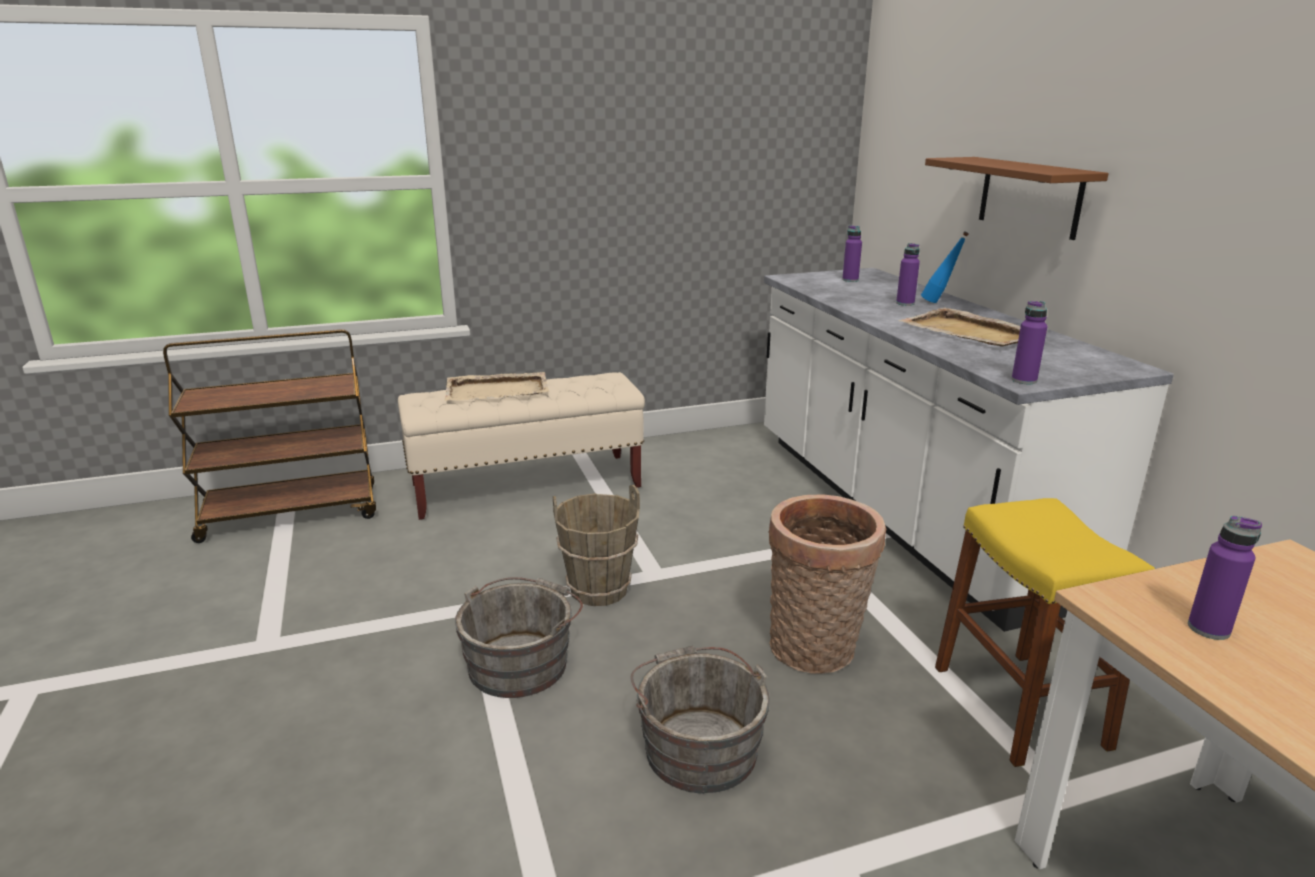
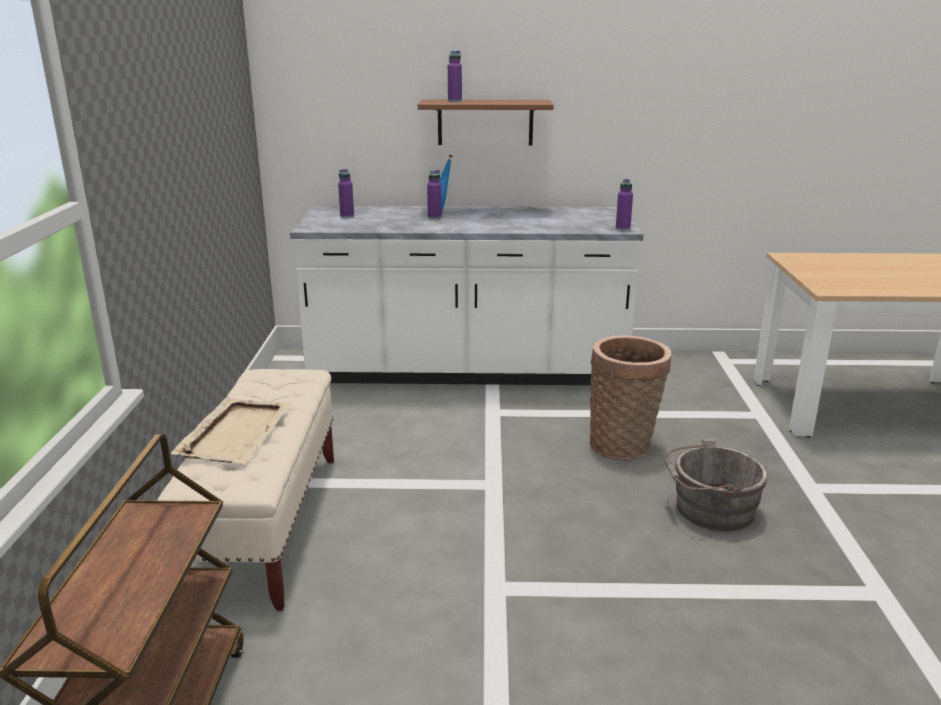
camera: 70 degrees left, 0 degrees up
grey bucket [455,577,583,698] -> none
brown bucket [553,485,640,606] -> none
beige tray [899,308,1047,347] -> none
yellow stool [935,498,1155,767] -> none
purple bottle [1188,516,1262,640] -> purple bottle moved to [448,51,462,102]

